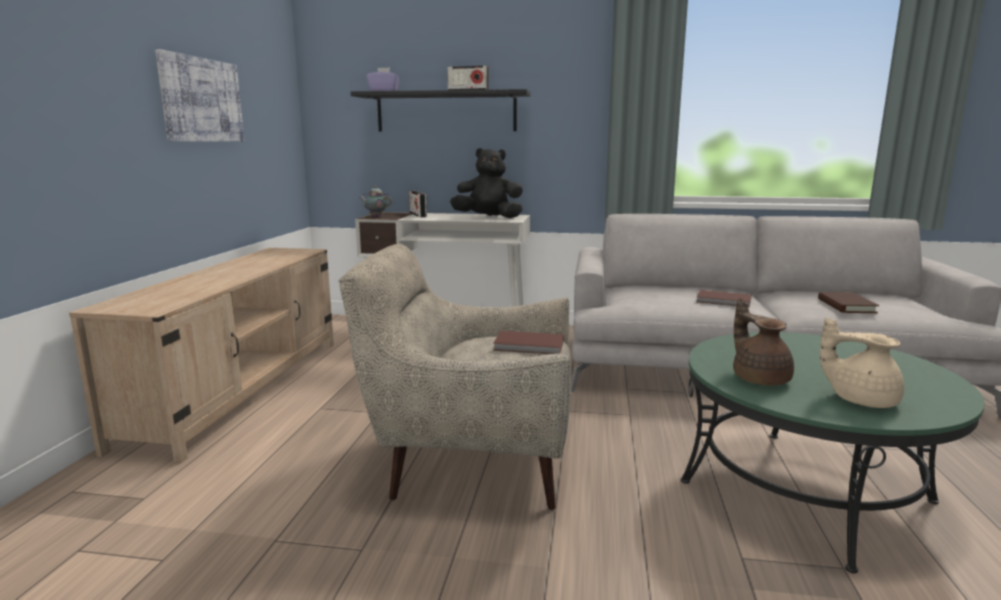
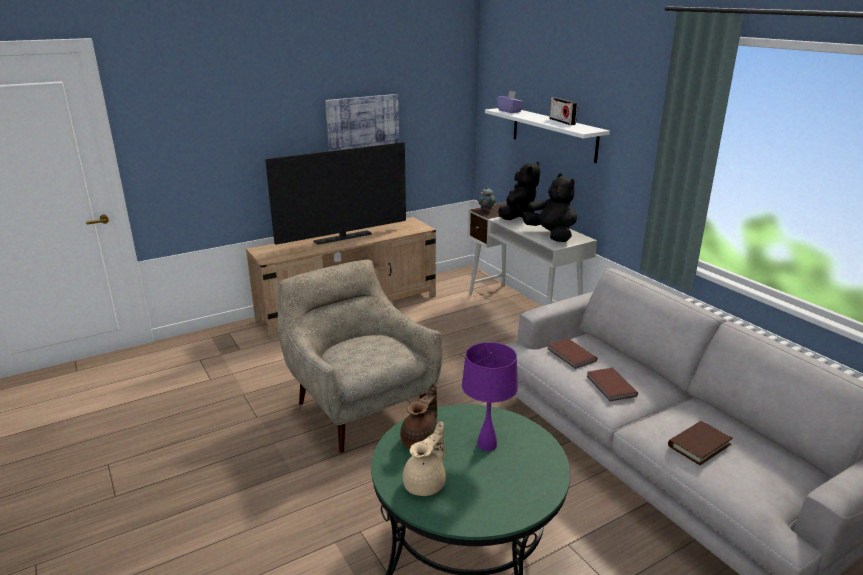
camera: 50 degrees right, 10 degrees up
black shelf [351,89,531,132] -> white shelf [485,108,610,163]
radio [409,191,427,217] -> black plush toy [498,162,540,220]
brown book [493,331,564,354] -> brown book moved to [548,339,598,369]
beige teapot [820,317,904,408] -> beige teapot turned 45 degrees clockwise [403,421,446,496]
none -> television [265,142,406,245]
none -> purple table lamp [462,342,518,451]

